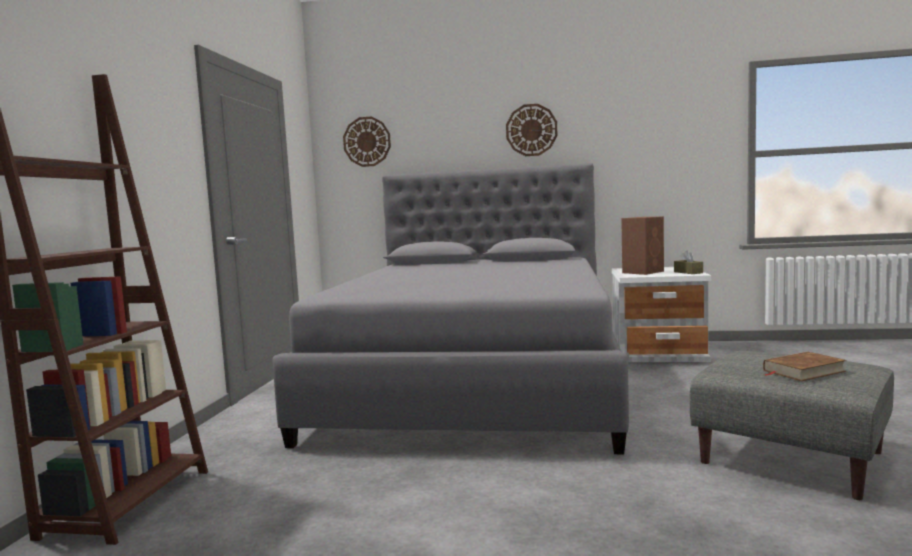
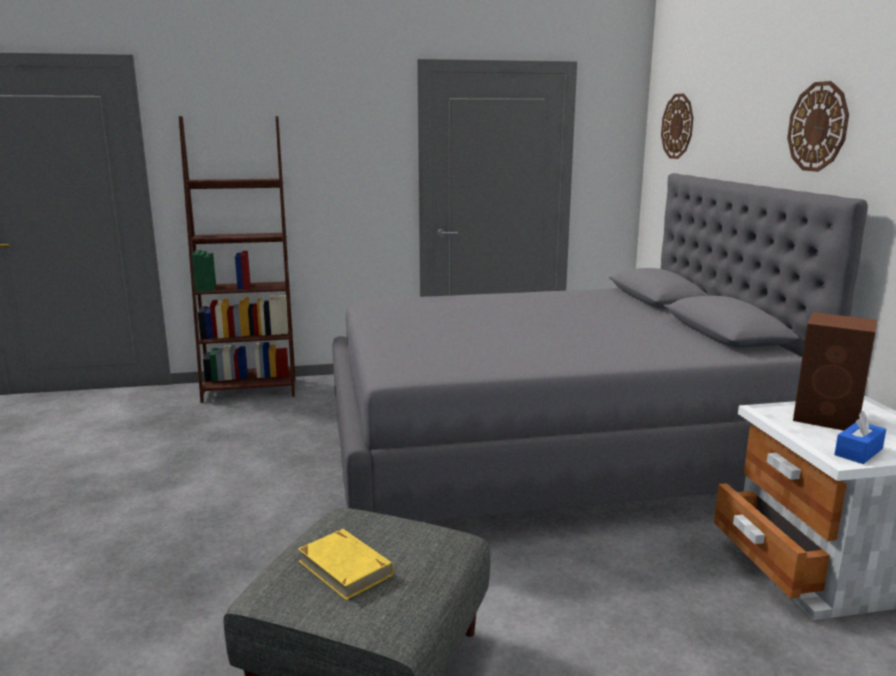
camera: 70 degrees right, 10 degrees up
brown tissue box [674,251,703,274] -> blue tissue box [834,411,886,464]
brown book [763,352,847,381] -> yellow book [298,529,393,600]

